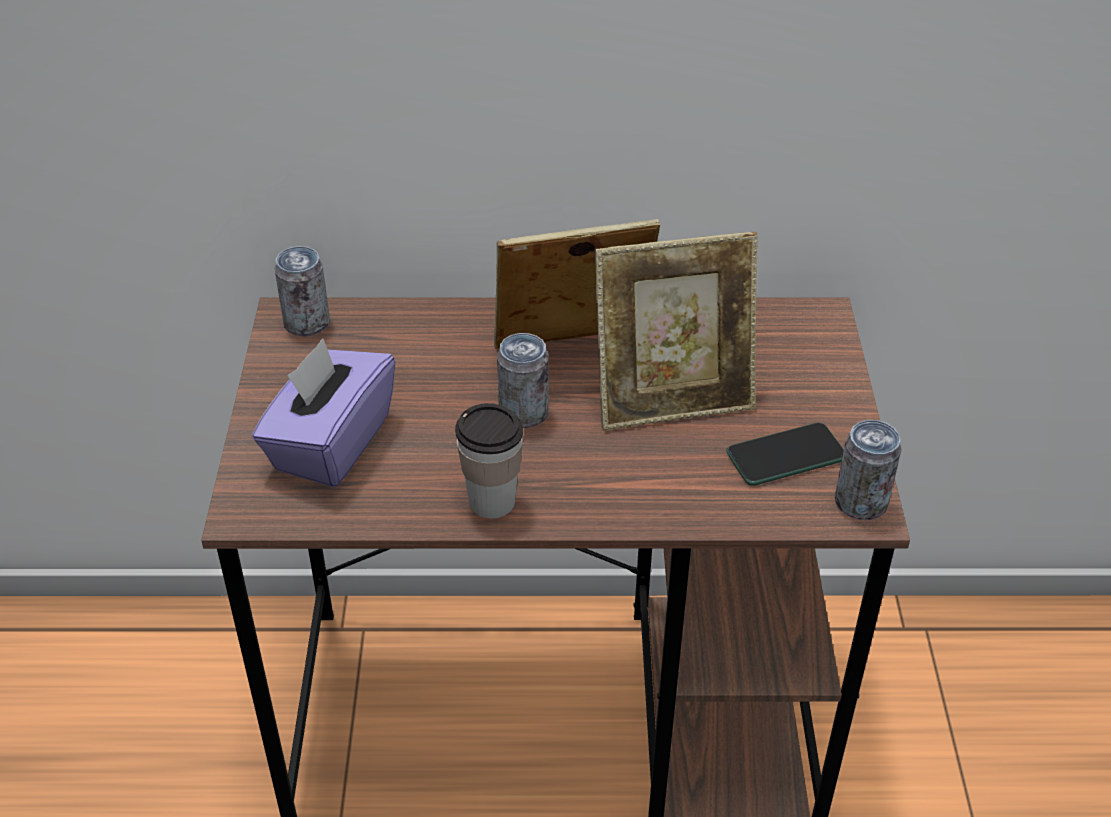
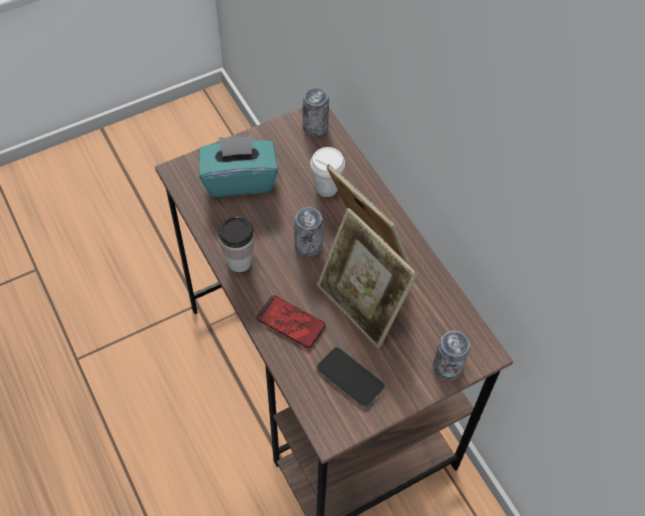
camera: 60 degrees right, 15 degrees up
purple tissue box [252,338,395,487] -> turquoise tissue box [199,136,278,197]
can [835,420,902,520] -> can moved to [433,331,470,381]
none -> phone [256,295,326,348]
none -> white cup [310,147,345,197]

